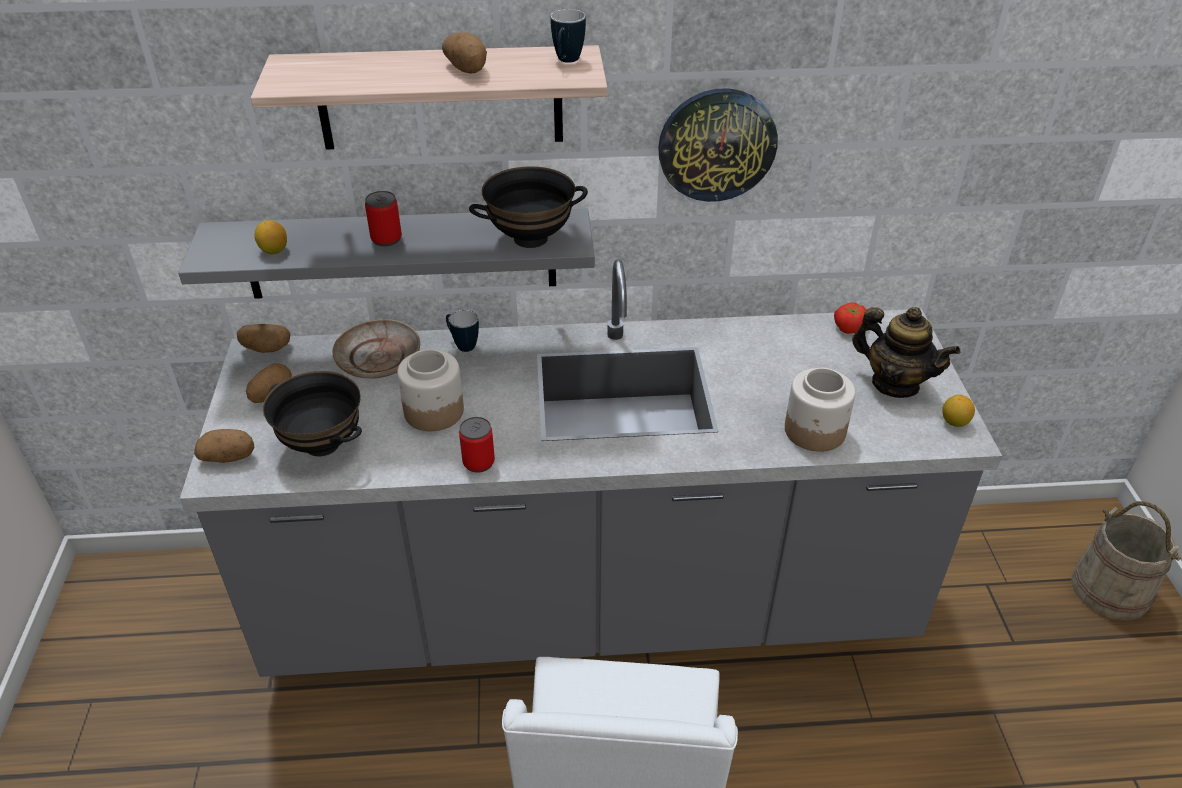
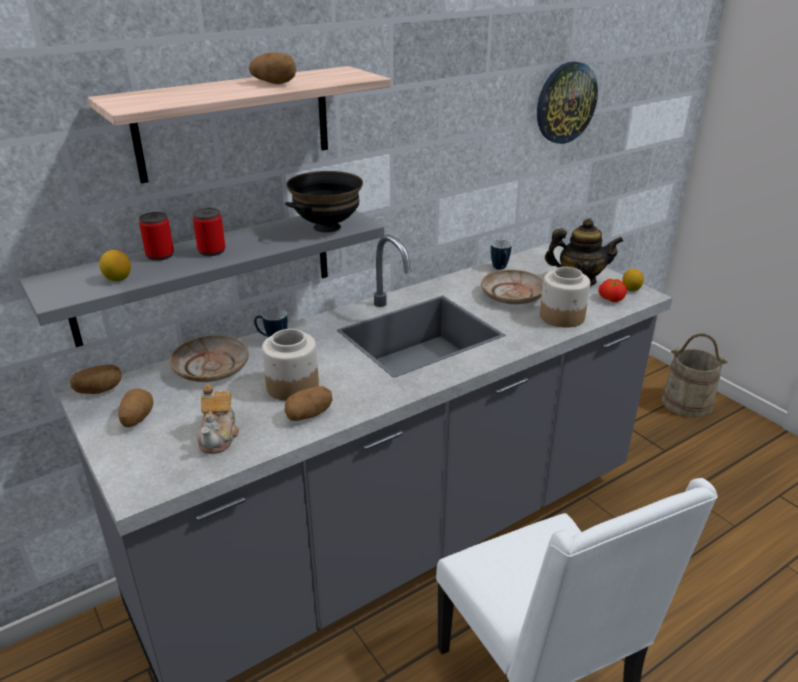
camera: 30 degrees left, 10 degrees down
potato [194,429,254,463] -> potato moved to [285,386,332,421]
black bowl [263,371,362,456] -> teapot [197,384,239,454]
can [459,417,495,473] -> can moved to [139,212,174,261]
mug [551,9,586,63] -> mug moved to [491,240,512,270]
wall clock [658,88,778,202] -> wall clock moved to [537,61,598,144]
tomato [834,302,866,334] -> tomato moved to [599,279,627,302]
none -> beige plate [481,270,544,305]

